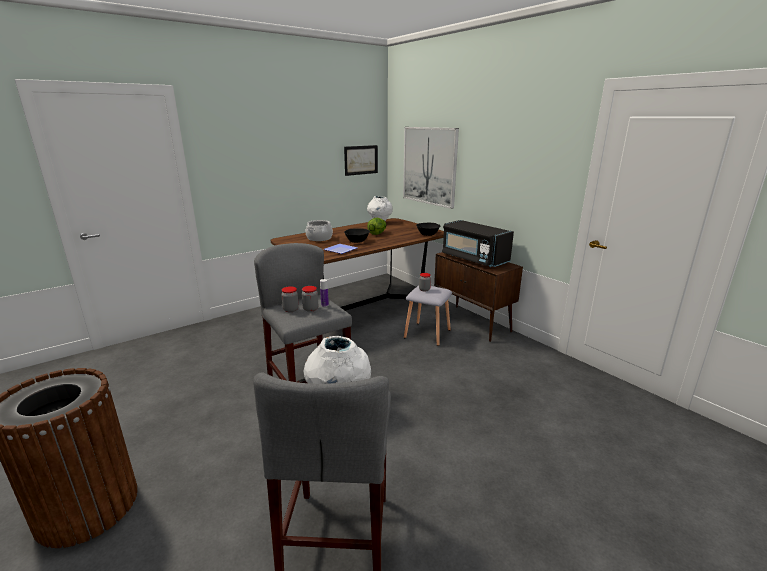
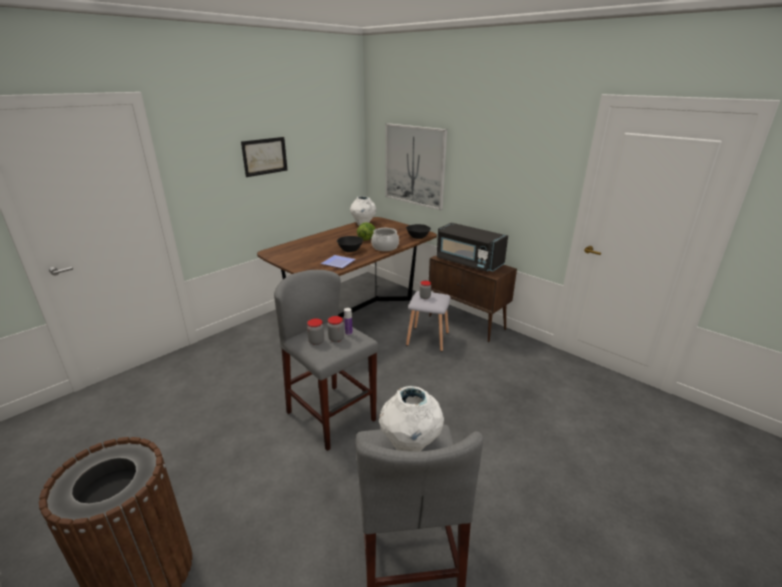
camera: 10 degrees left, 5 degrees up
cooking pot [306,220,333,241] -> cooking pot moved to [371,228,399,251]
picture [344,145,378,176] -> picture moved to [241,137,287,177]

